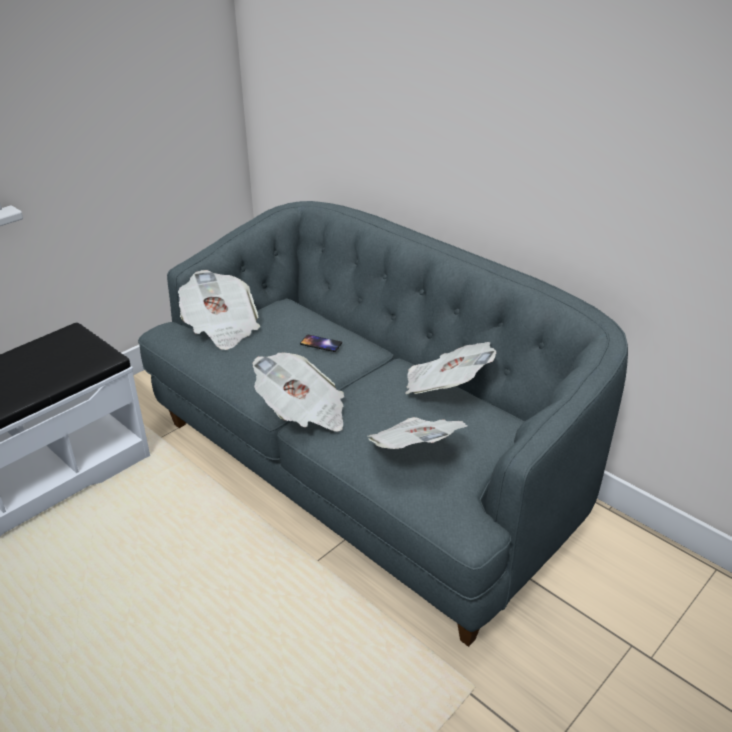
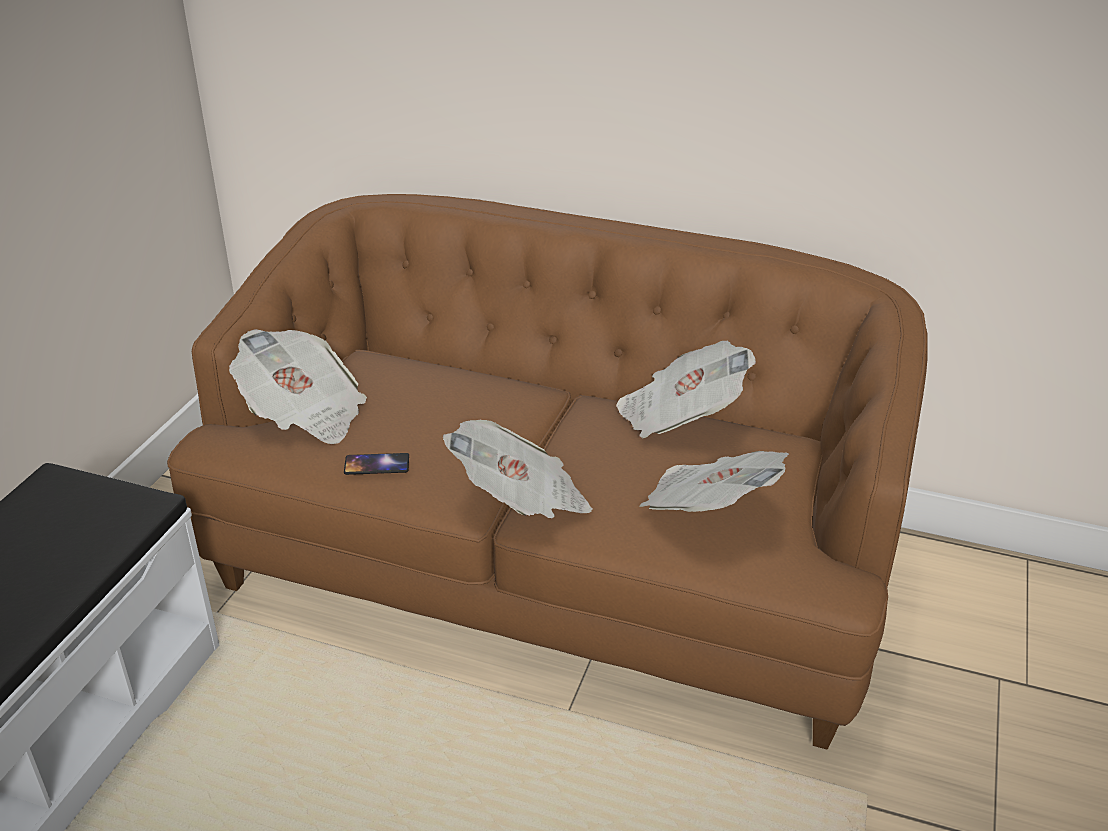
camera: 25 degrees left, 0 degrees up
grey sofa [138,201,628,647] -> brown sofa [167,194,928,750]
phone [300,335,342,352] -> phone moved to [344,453,409,475]

